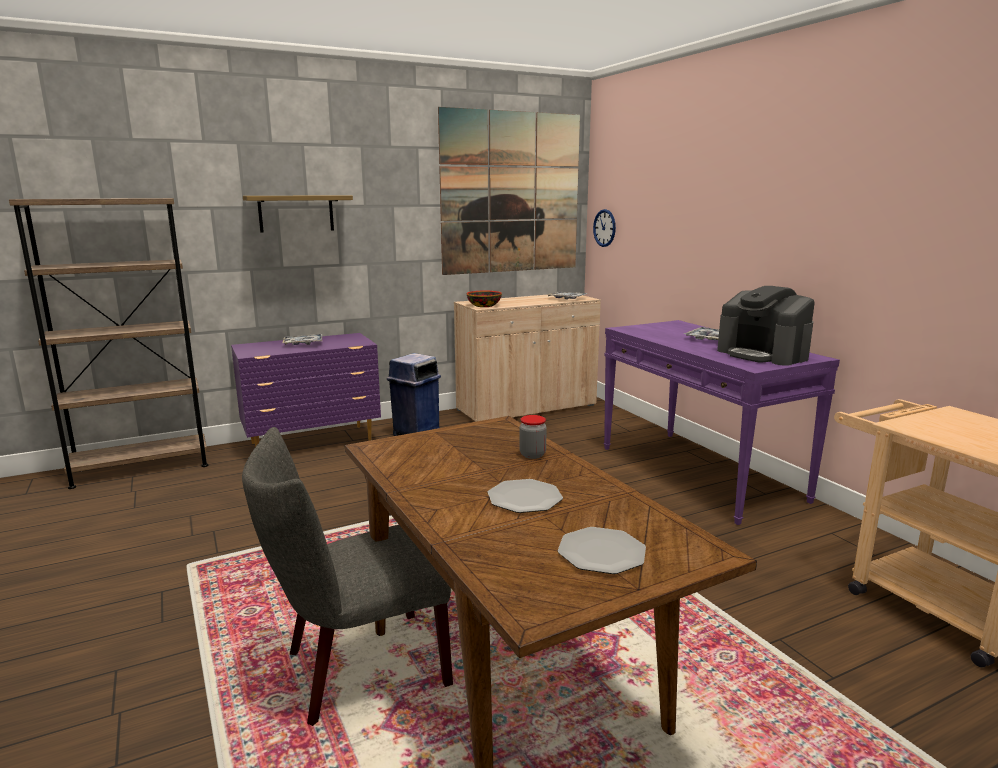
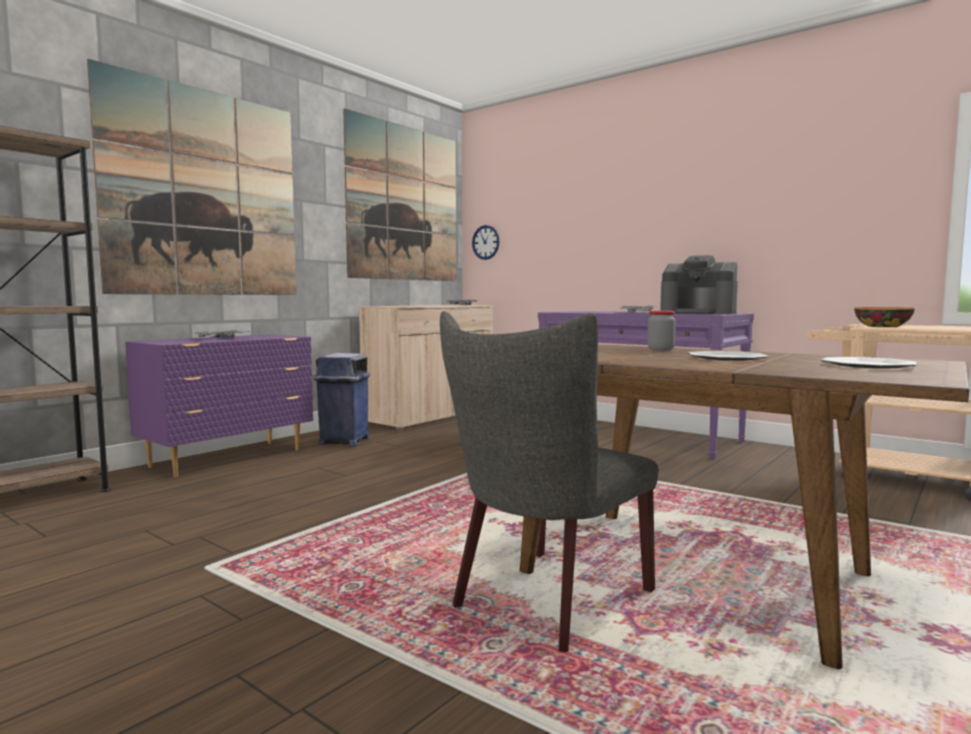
camera: 25 degrees left, 10 degrees down
shelf [243,195,353,232] -> picture [87,59,296,295]
bowl [467,291,502,307] -> bowl moved to [854,307,915,327]

